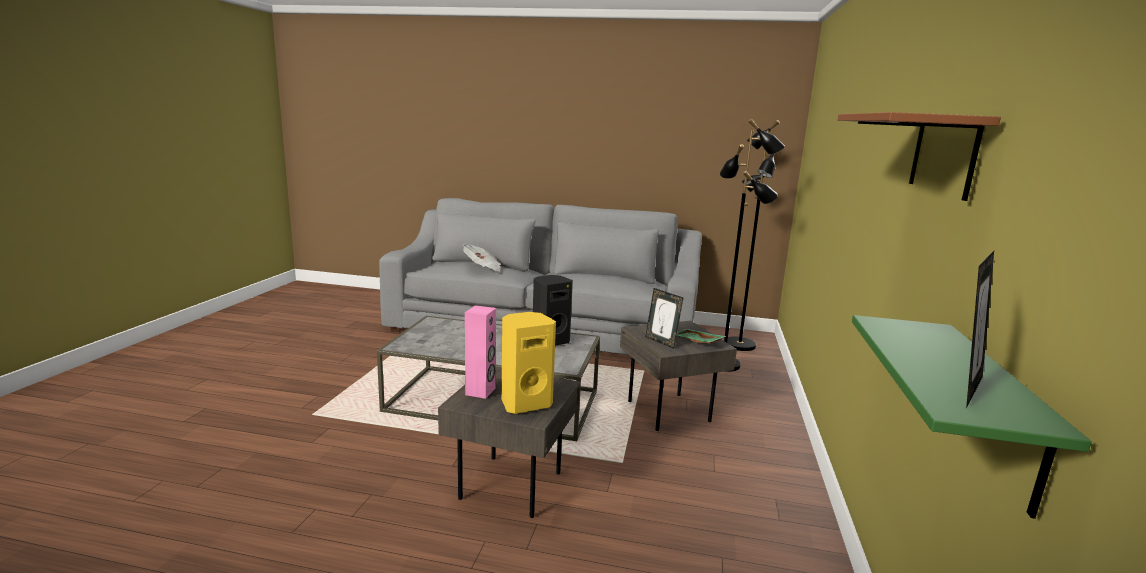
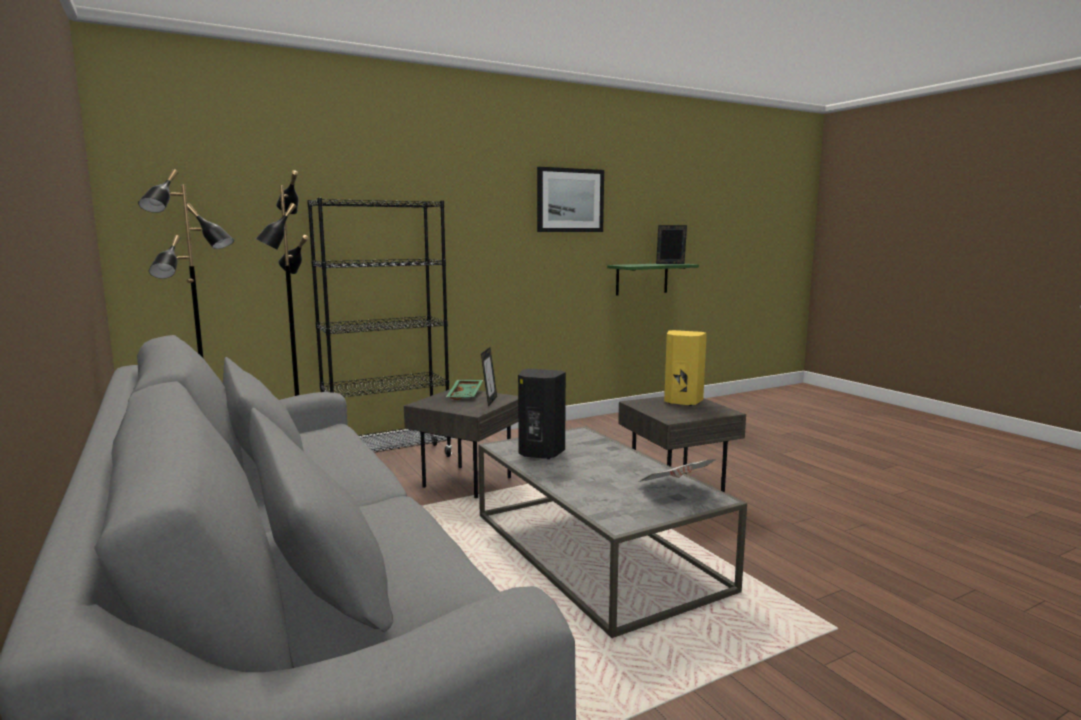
camera: 130 degrees left, 5 degrees down
newspaper [463,244,501,272] -> newspaper moved to [638,459,716,482]
pink speaker [465,305,496,399] -> none
brown shelf [838,112,1001,201] -> picture [537,167,604,232]
none -> black bookcase [307,198,452,457]

